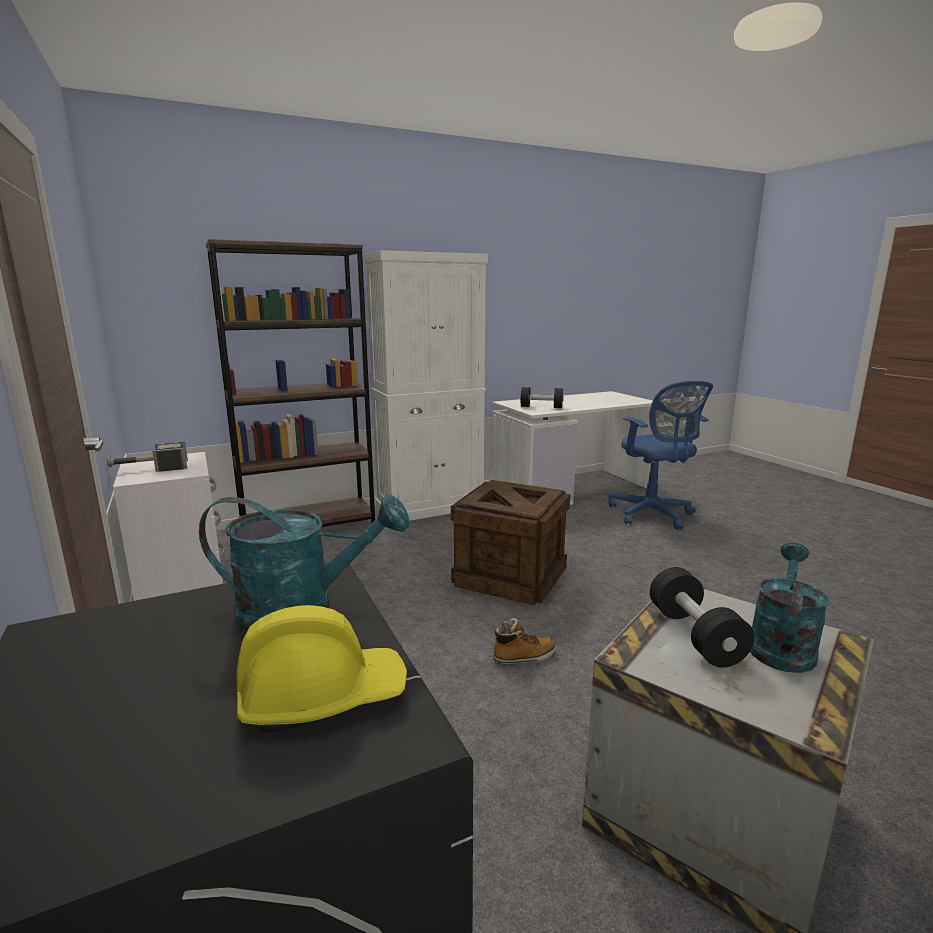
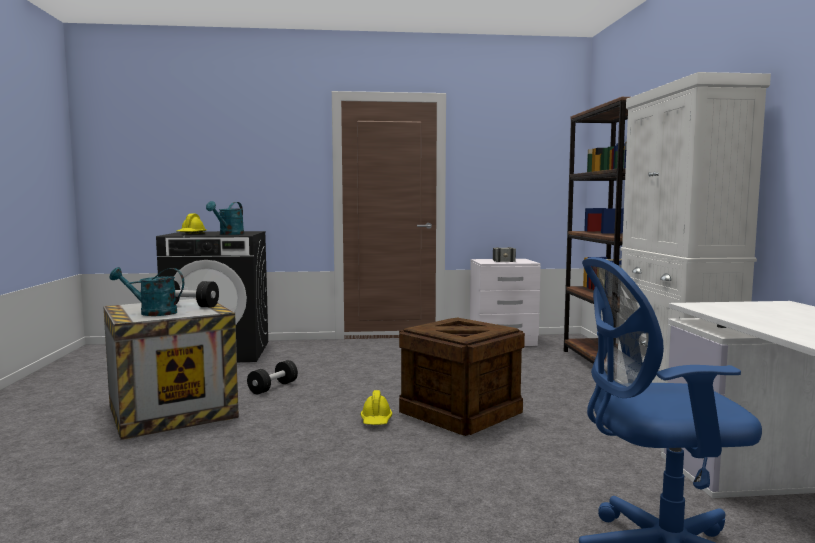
camera: 110 degrees right, 10 degrees down
boot [492,618,556,665] -> none
black dumbbell [520,387,564,408] -> black dumbbell moved to [247,360,298,394]
turquoise watering can [750,543,829,673] -> turquoise watering can turned 135 degrees clockwise [109,267,184,316]
none -> yellow hard hat [361,390,392,425]

